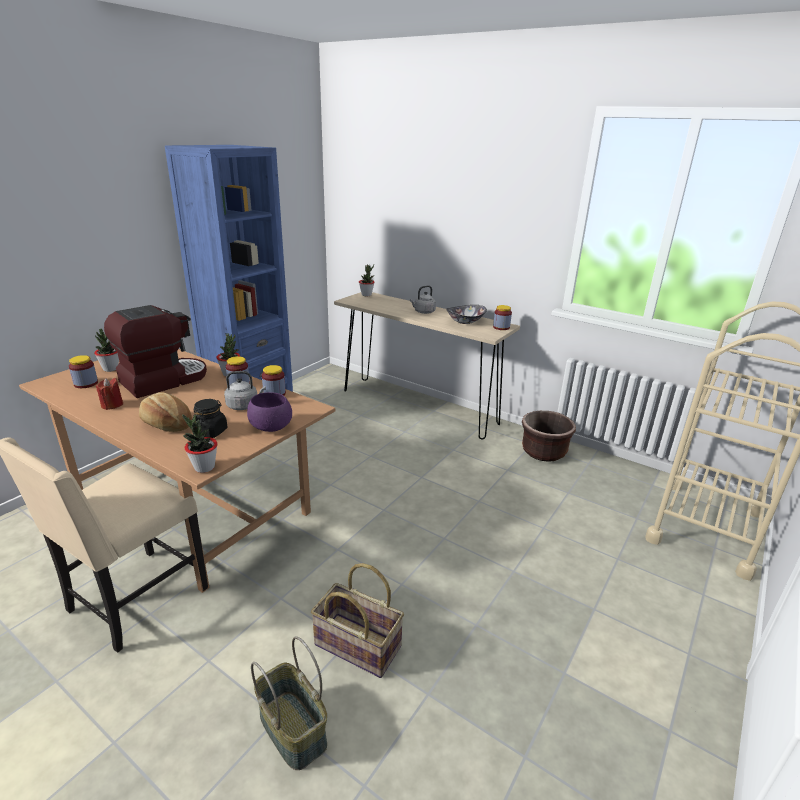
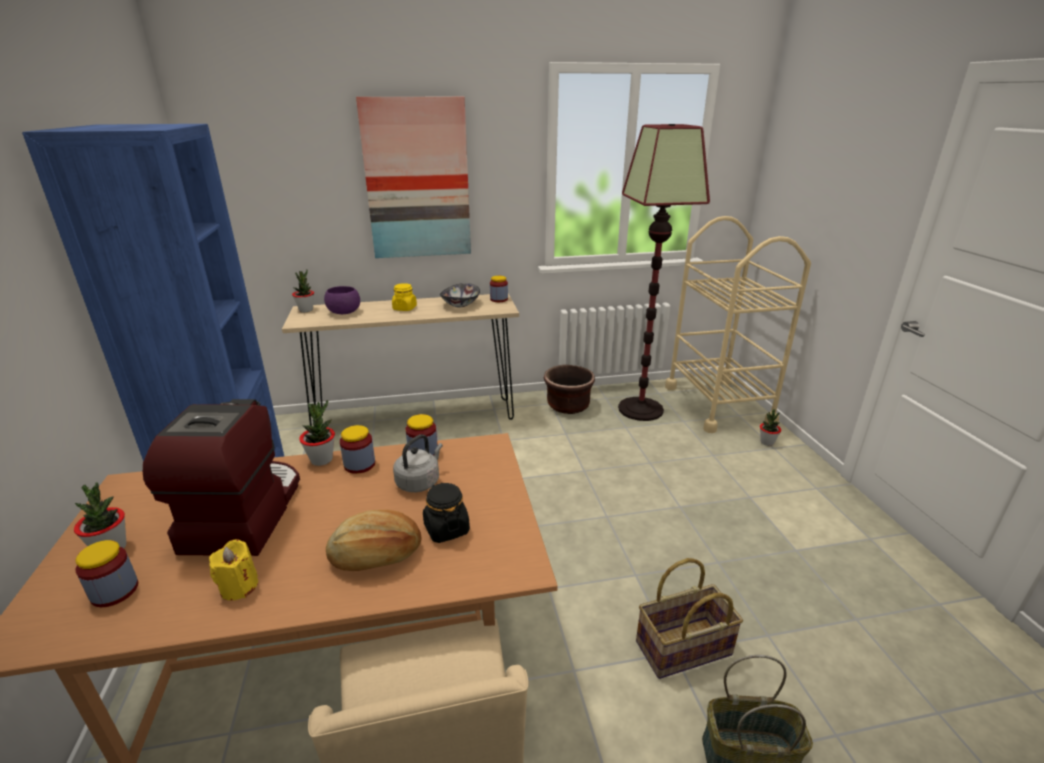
camera: 45 degrees left, 0 degrees up
red candle [96,378,123,410] -> yellow candle [209,540,258,601]
potted plant [182,414,218,473] -> potted plant moved to [760,409,781,446]
purple bowl [247,392,292,432] -> purple bowl moved to [324,286,360,314]
grey kettle [410,285,436,314] -> yellow jar [392,283,417,311]
none -> picture [356,97,471,258]
none -> floor lamp [618,124,710,421]

